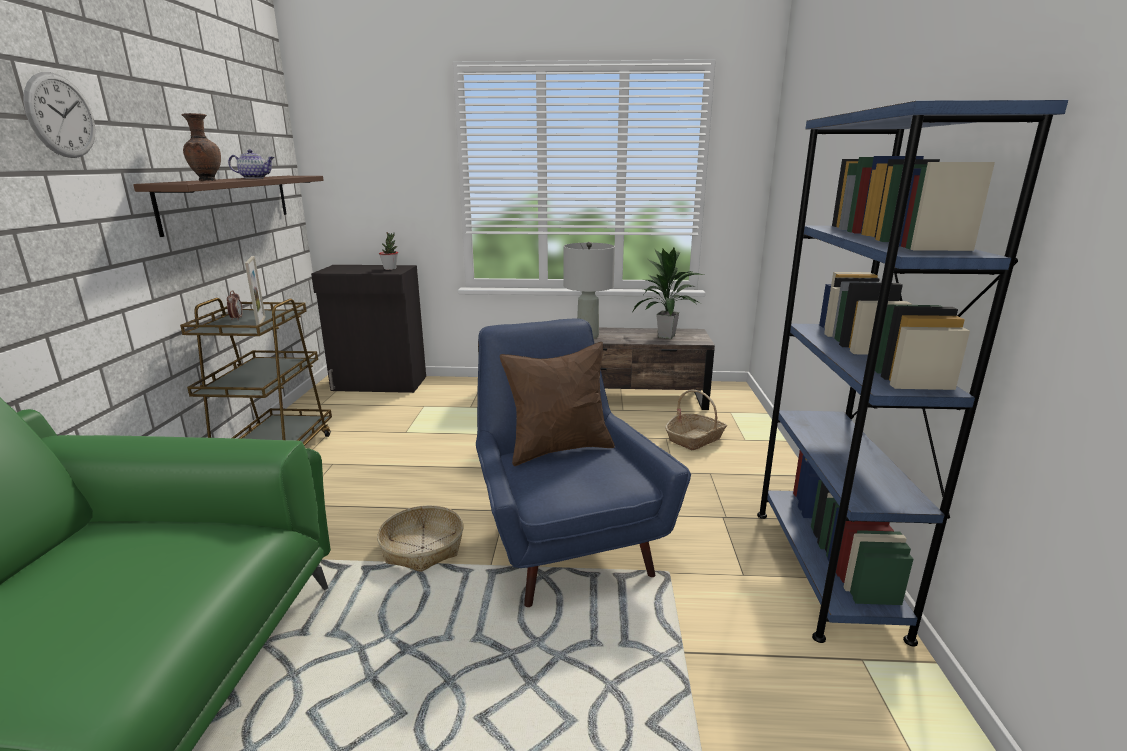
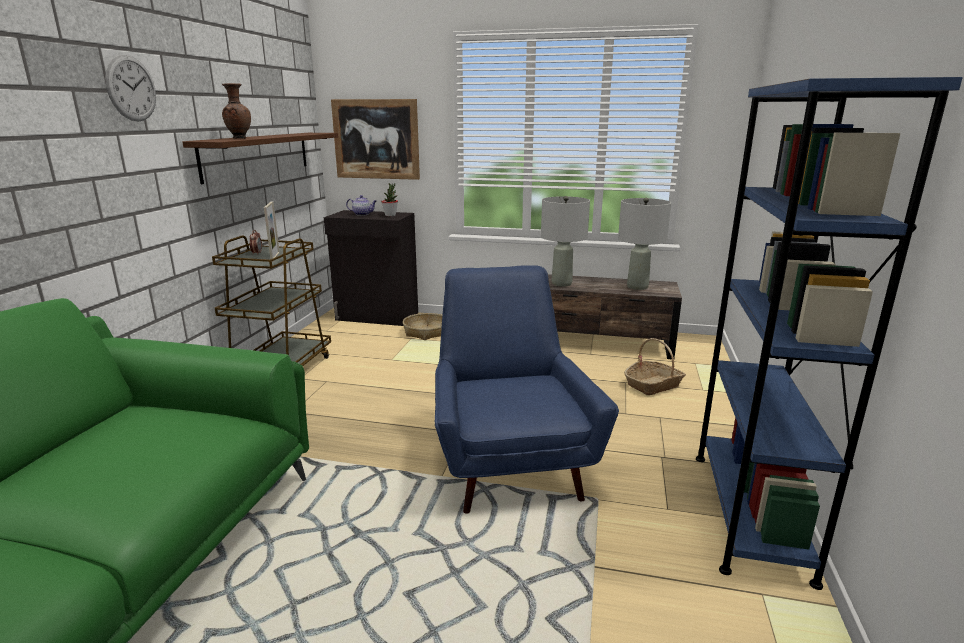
camera: 10 degrees right, 0 degrees up
teapot [228,149,274,178] -> teapot moved to [346,195,377,216]
basket [377,505,464,572] -> basket moved to [403,313,442,340]
brown pillow [500,342,615,466] -> none
potted plant [633,248,704,339] -> grey table lamp [618,198,671,290]
none -> picture [331,99,420,180]

